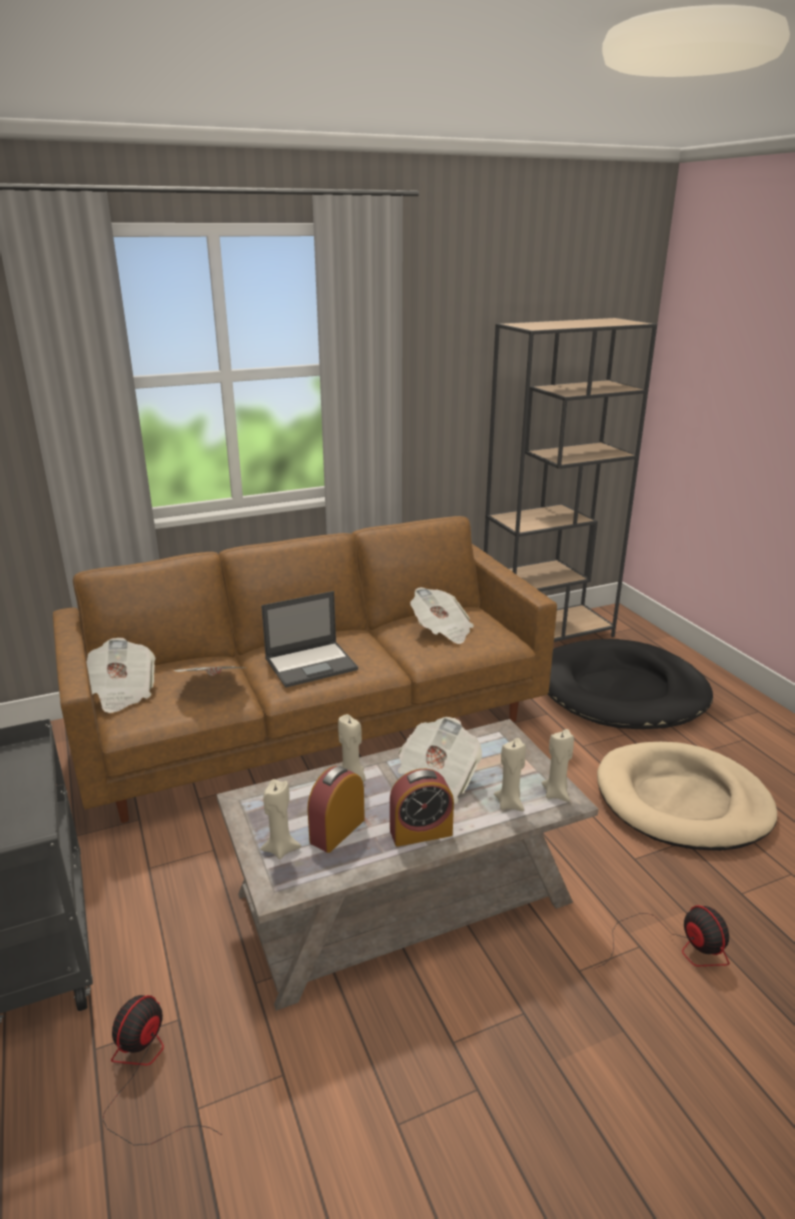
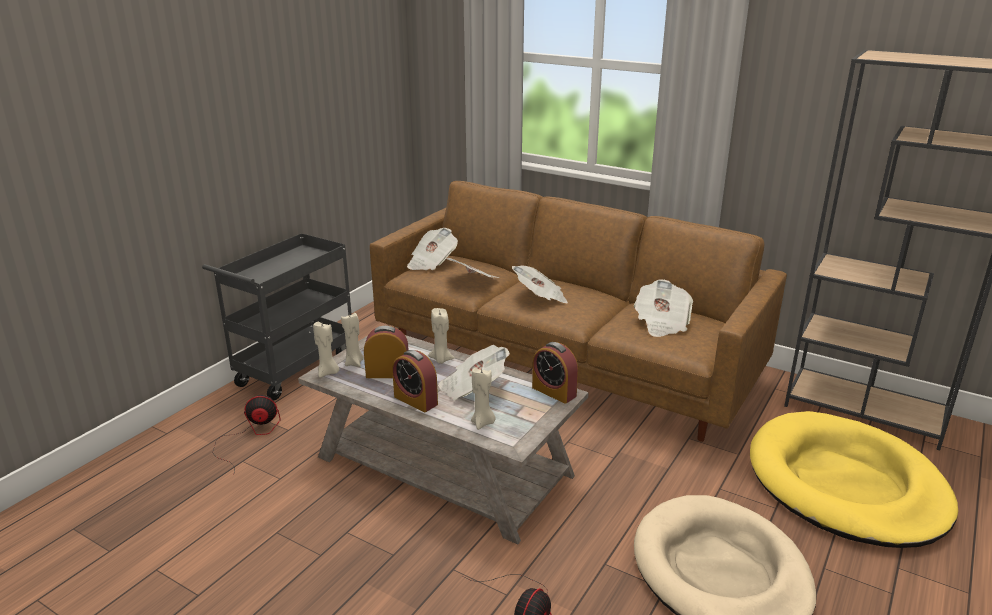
camera: 55 degrees right, 0 degrees up
laptop [261,591,358,688] -> newspaper [512,265,568,303]
beige candle [542,729,574,802] -> beige candle moved to [313,321,339,378]
black dog bed [548,639,713,729] -> yellow dog bed [750,411,958,548]
none -> alarm clock [532,342,578,404]

